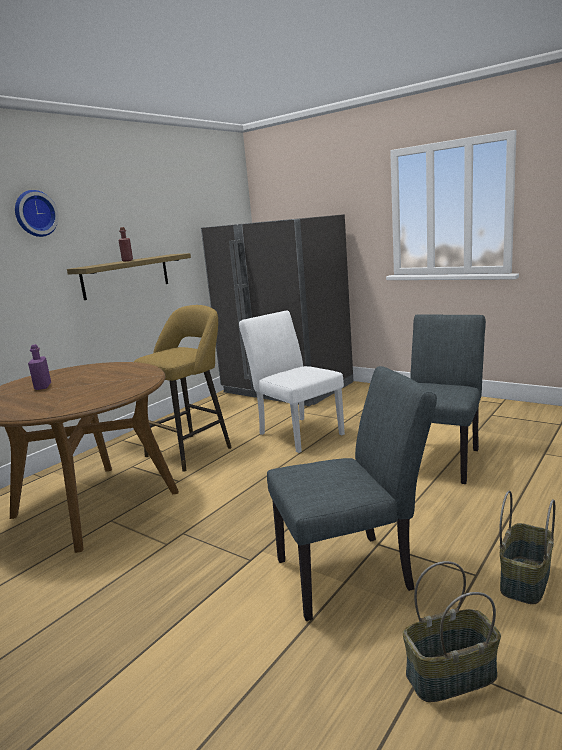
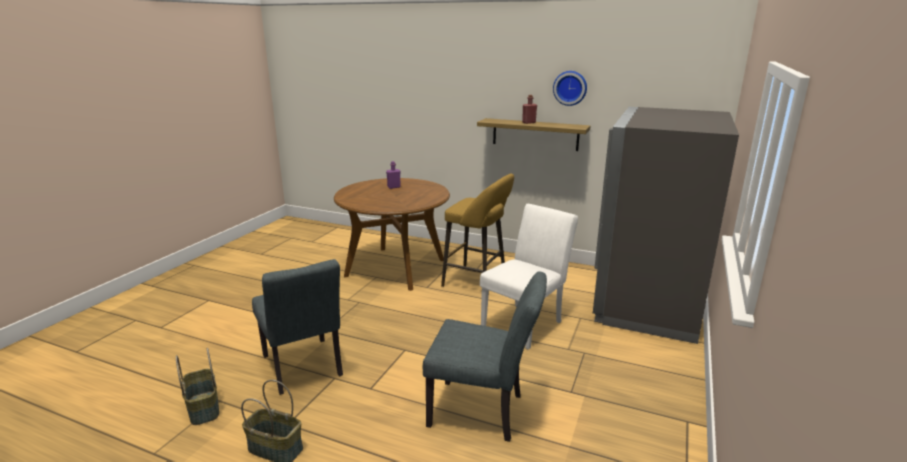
camera: 75 degrees right, 5 degrees up
wall clock [15,190,59,237] -> wall clock moved to [553,71,587,106]

